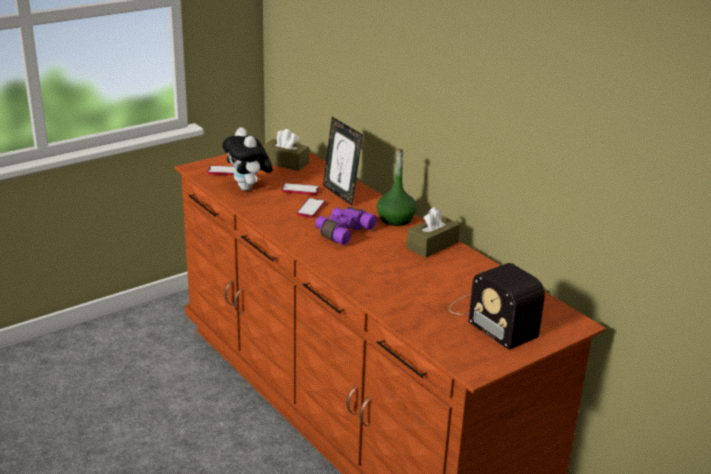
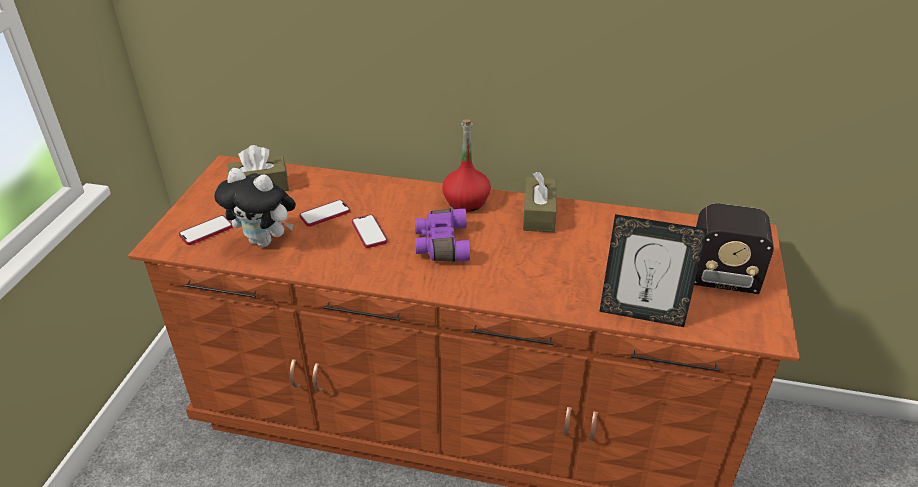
camera: 40 degrees left, 10 degrees up
picture frame [323,117,363,206] -> picture frame moved to [599,214,707,327]
green bottle [377,148,417,226] -> red bottle [442,120,491,212]

